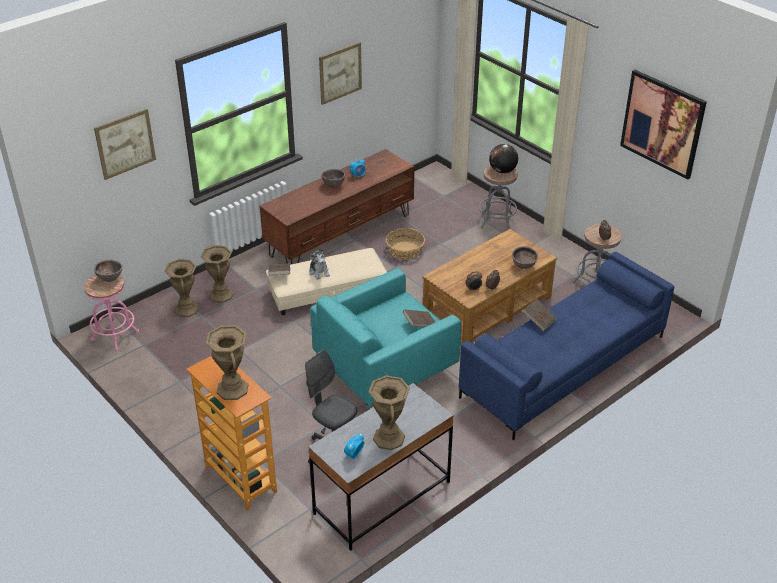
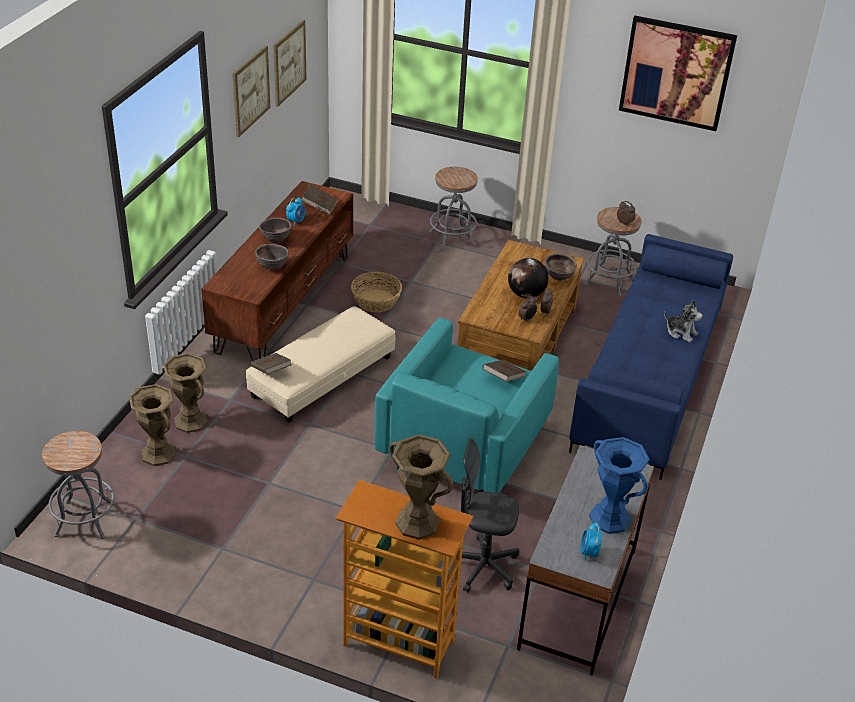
camera: 30 degrees left, 0 degrees up
pink stool [84,275,139,351] -> grey stool [42,431,116,539]
picture [94,109,156,180] -> picture moved to [273,20,307,107]
brown bowl [94,259,122,282] -> brown bowl moved to [255,244,289,270]
plush toy [309,248,330,280] -> plush toy moved to [664,300,703,342]
brown vase [368,375,410,450] -> blue vase [589,437,650,534]
globe [489,144,518,173] -> globe moved to [508,258,549,299]
brown book [522,299,557,332] -> brown book moved to [301,184,338,215]

